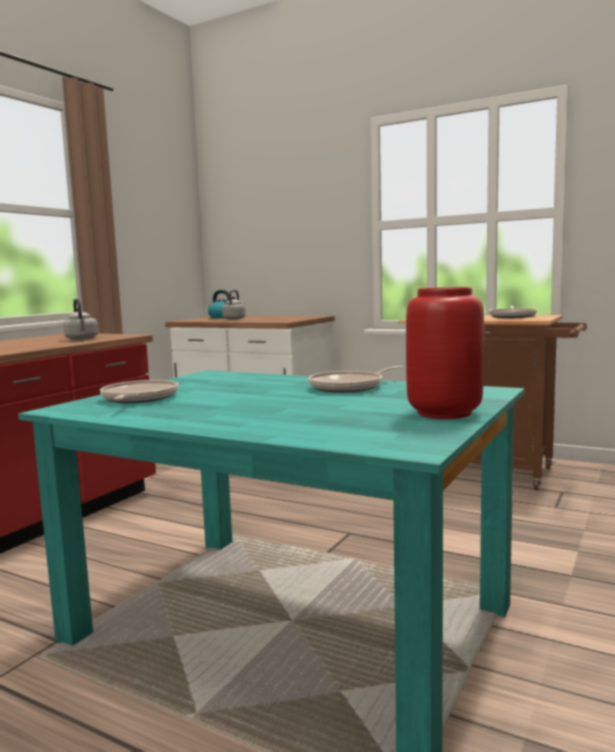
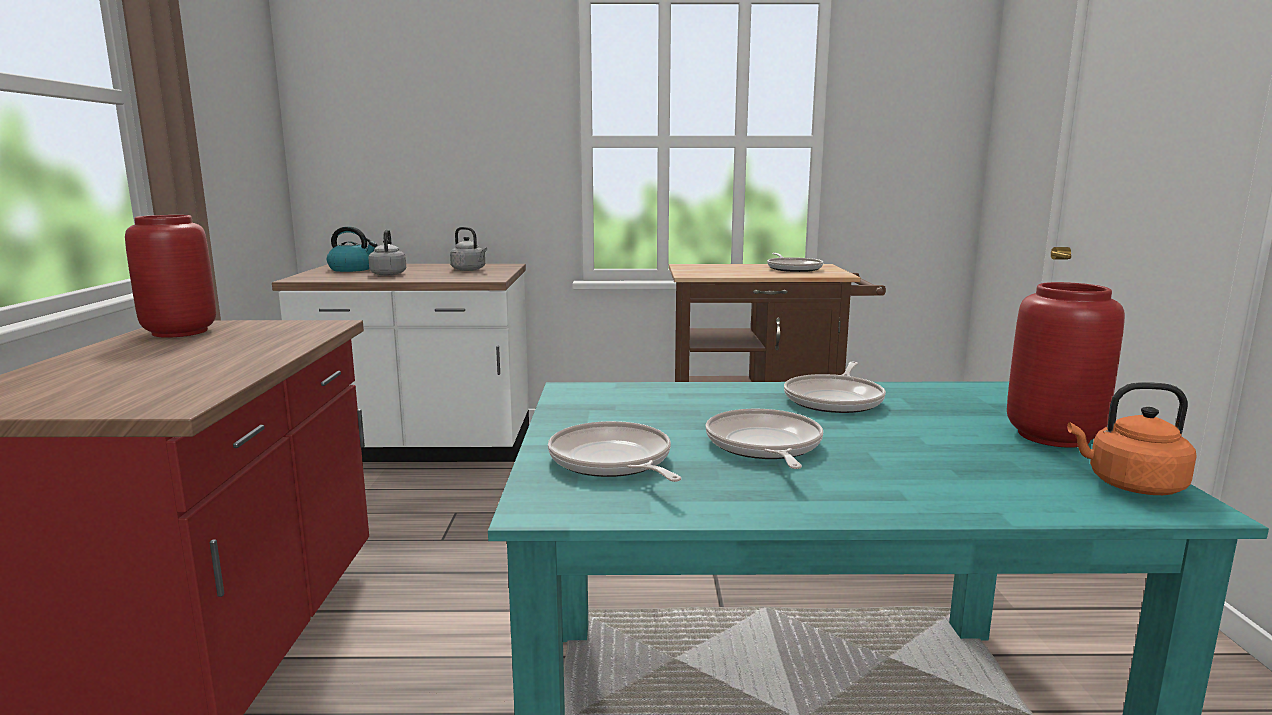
camera: 30 degrees left, 5 degrees up
grey kettle [63,299,98,340] -> grey kettle moved to [450,227,487,271]
none -> red vase [125,215,216,338]
none -> frying pan [706,409,823,469]
none -> orange kettle [1067,382,1197,495]

